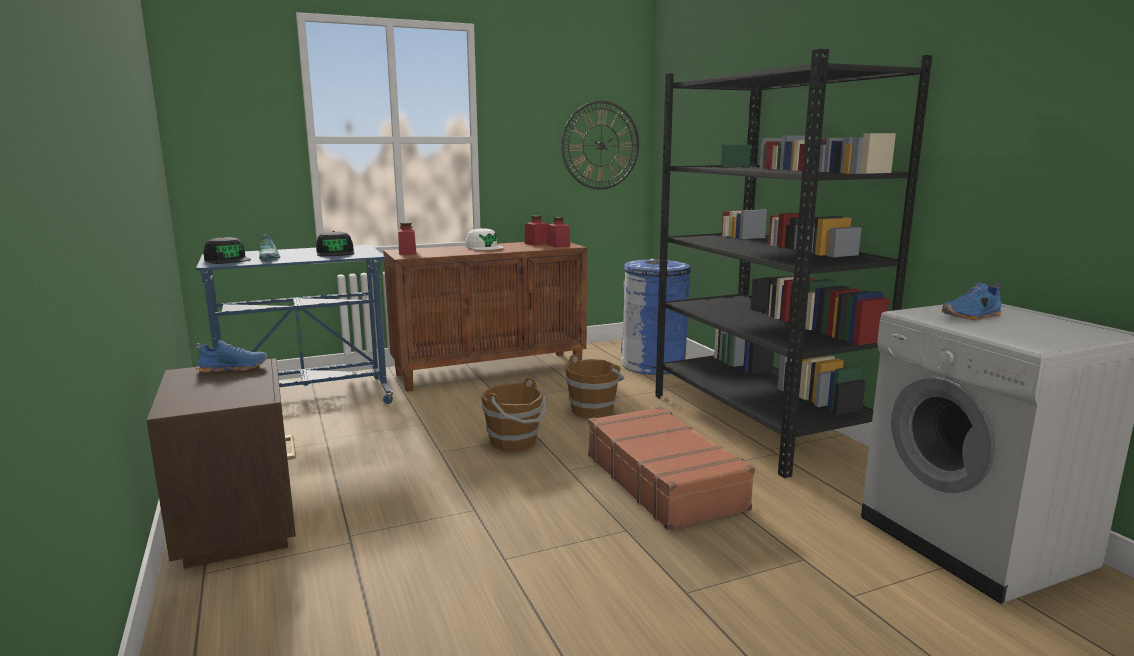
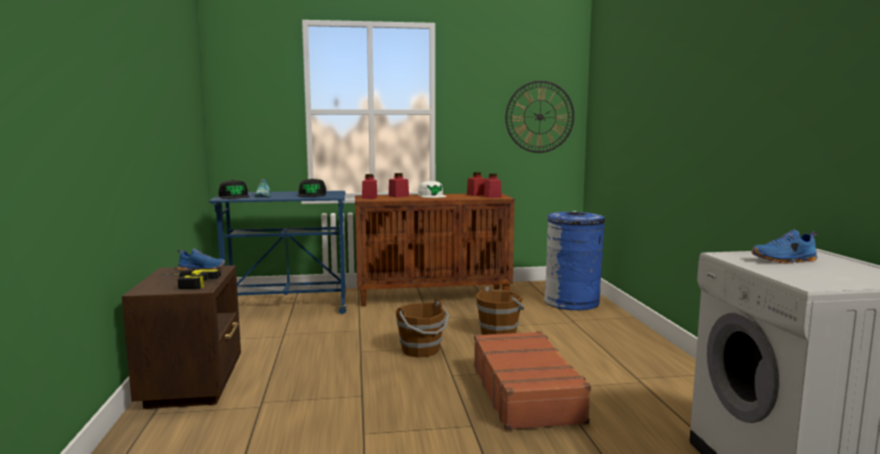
camera: 15 degrees right, 5 degrees down
black bookcase [655,49,932,478] -> none
none -> power drill [160,269,221,289]
none -> red jar [389,173,409,197]

